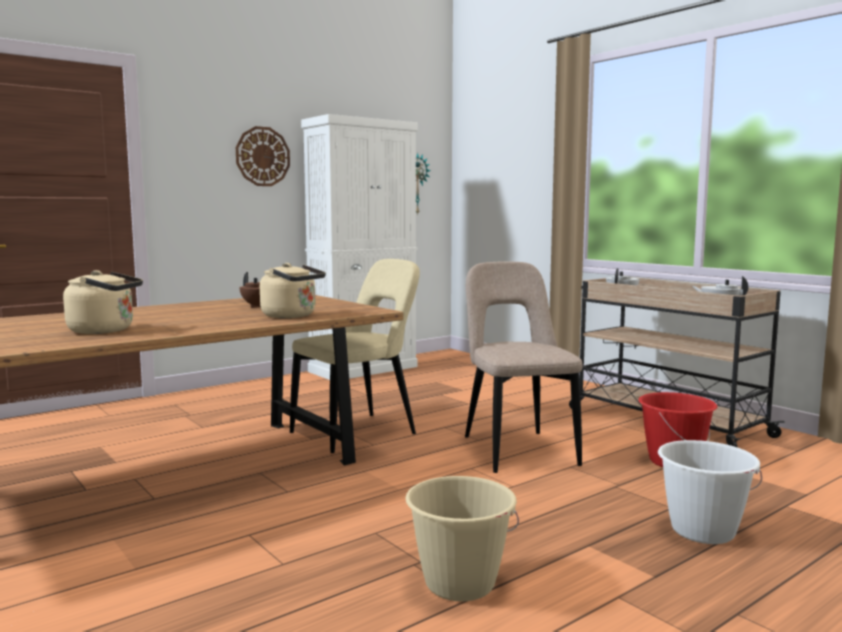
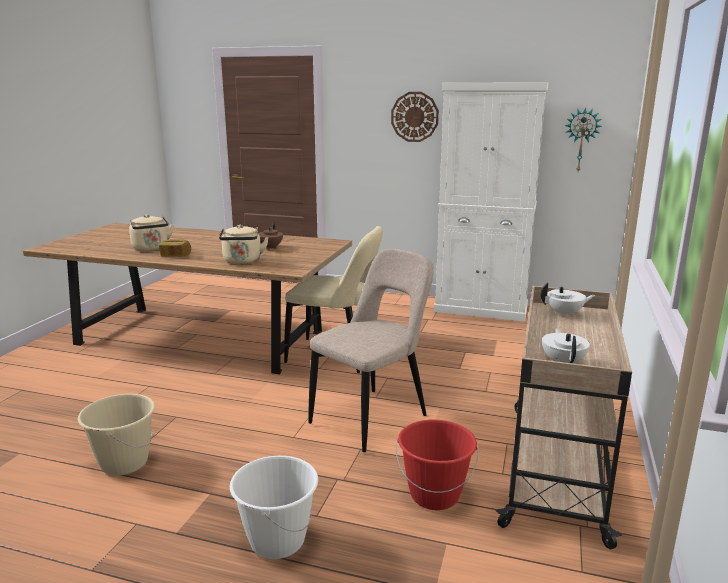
camera: 55 degrees right, 10 degrees up
none -> bread [159,239,191,257]

